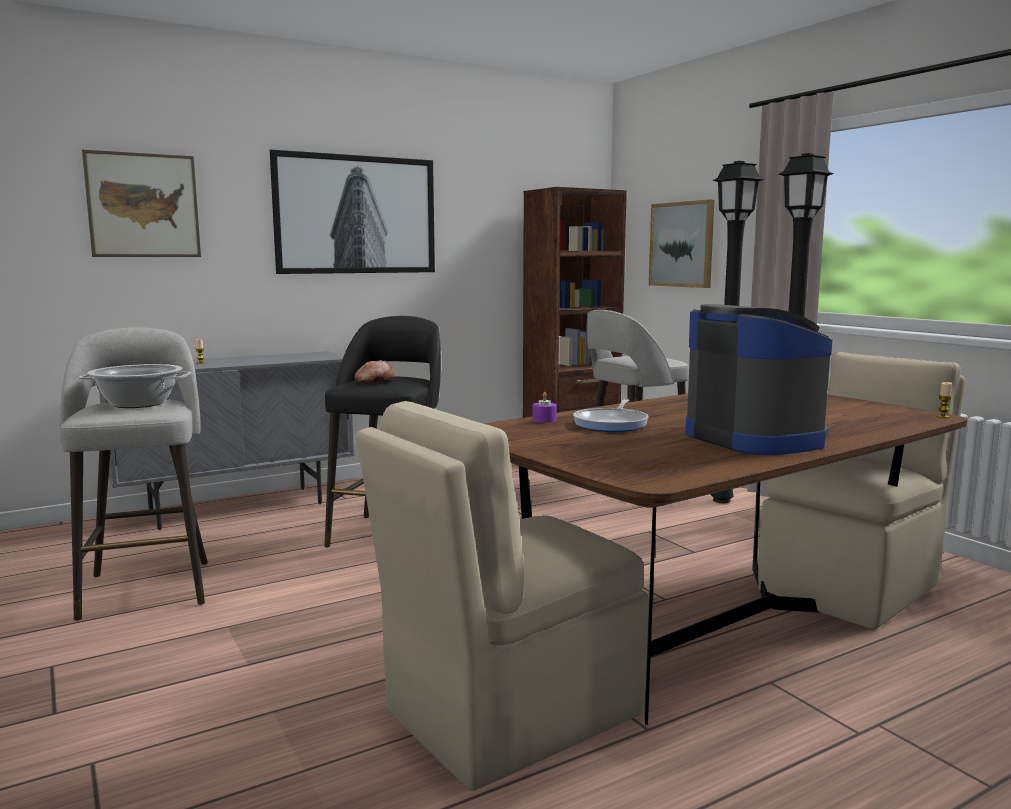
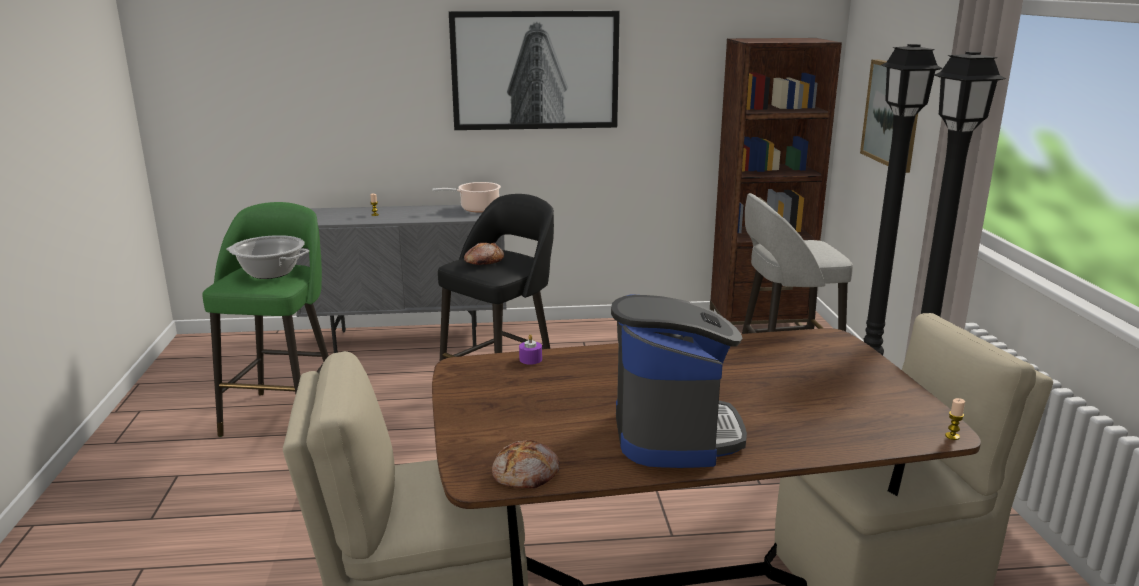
camera: 25 degrees right, 10 degrees up
grey stool [60,327,208,621] -> green stool [202,202,329,437]
picture [82,150,201,257] -> none
frying pan [573,399,649,432] -> none
none -> cooking pot [432,182,501,213]
none -> bread [492,440,560,488]

